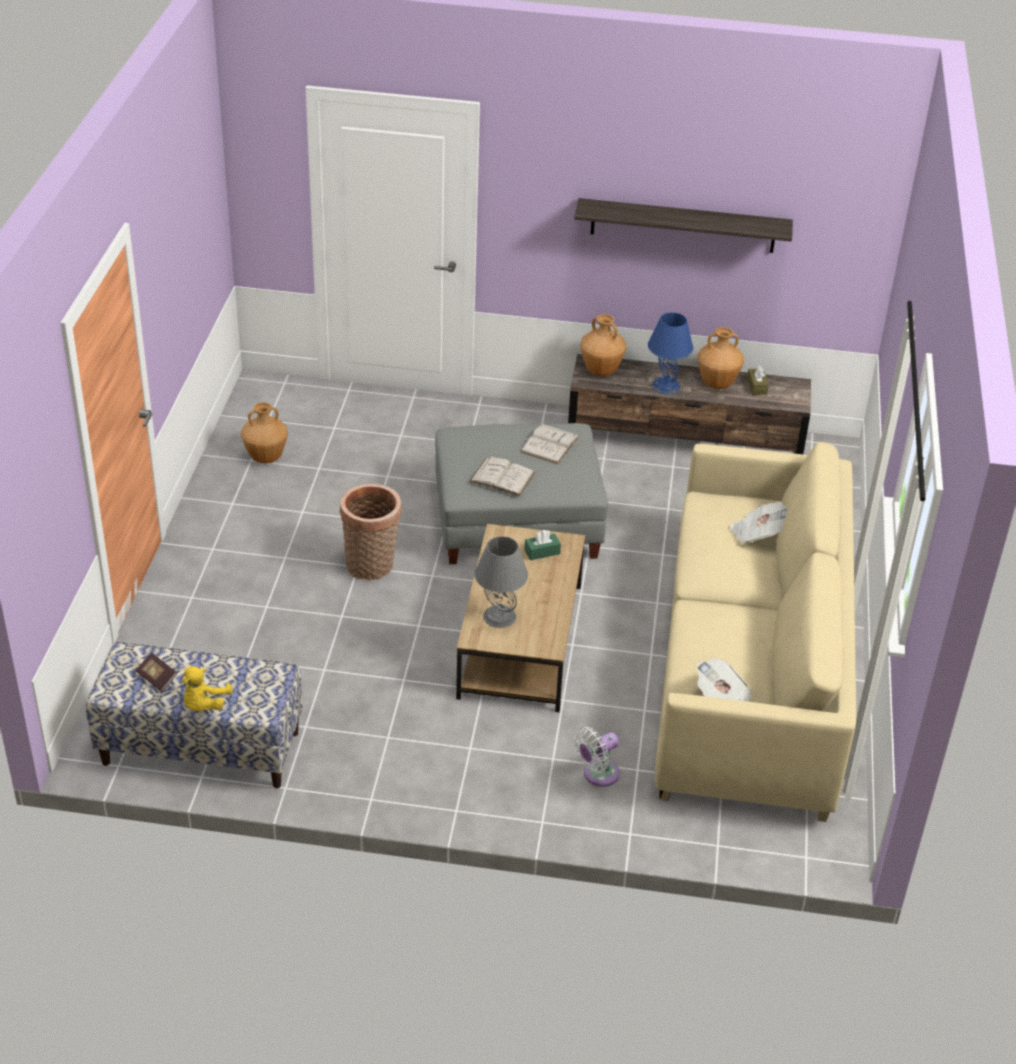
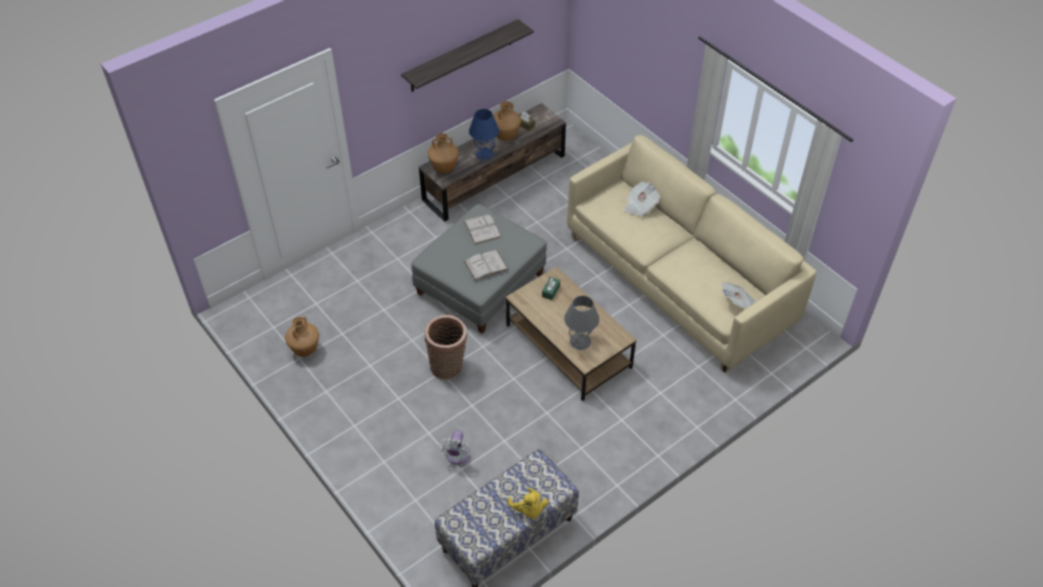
camera: 45 degrees left, 10 degrees up
book [136,652,178,692] -> none
white fan [574,727,620,787] -> white fan moved to [439,430,470,465]

